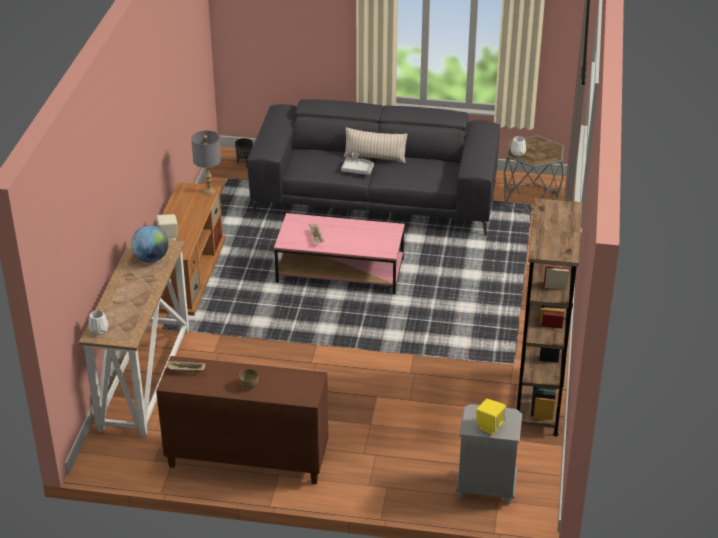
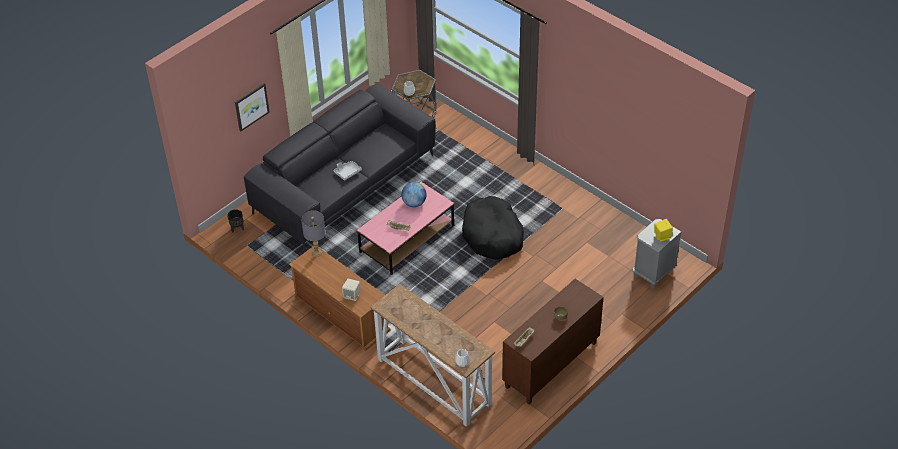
camera: 55 degrees left, 10 degrees up
globe [131,225,169,262] -> globe moved to [401,182,427,207]
beige pillow [344,127,408,163] -> none
brown bookcase [517,198,582,436] -> none
none -> picture [235,83,270,132]
none -> black dog bed [462,196,524,260]

